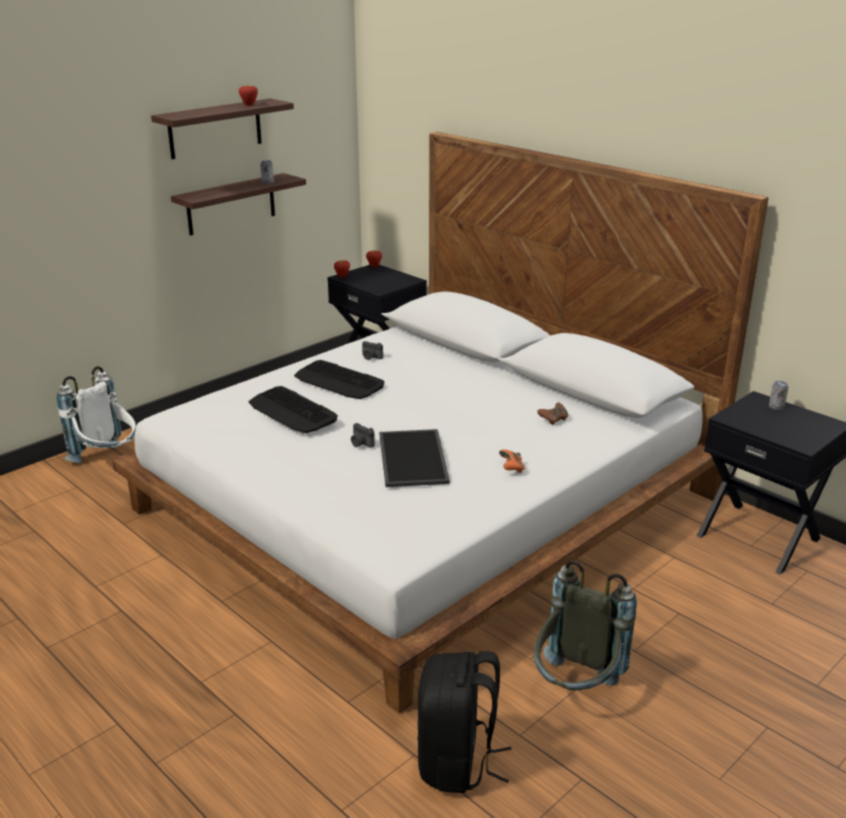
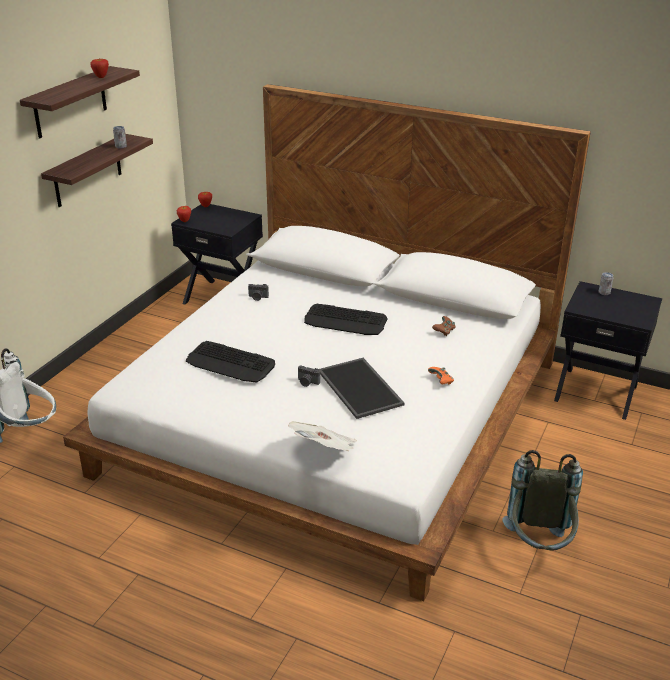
camera: 20 degrees left, 5 degrees up
keyboard [294,360,384,399] -> keyboard moved to [304,304,387,335]
black backpack [417,651,512,793] -> none
none -> newspaper [288,421,357,451]

